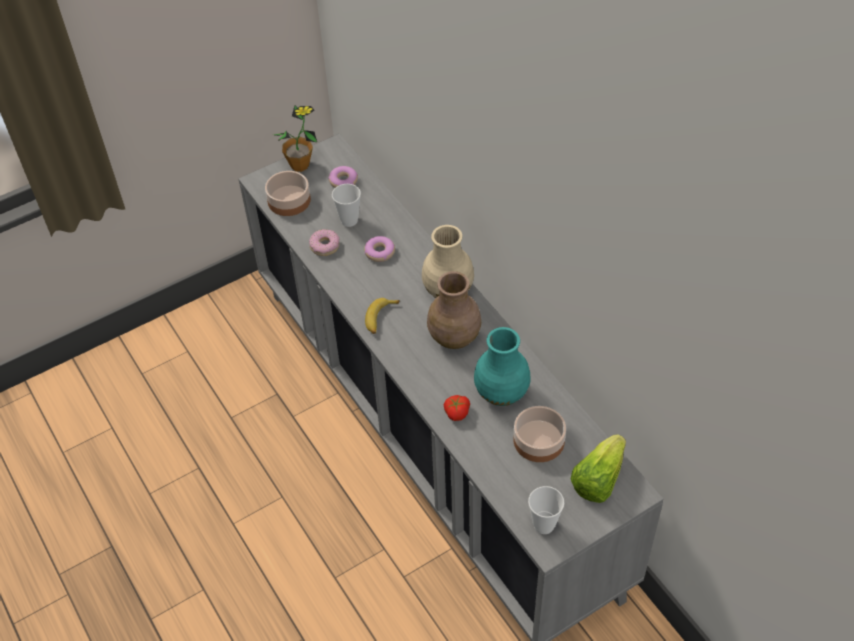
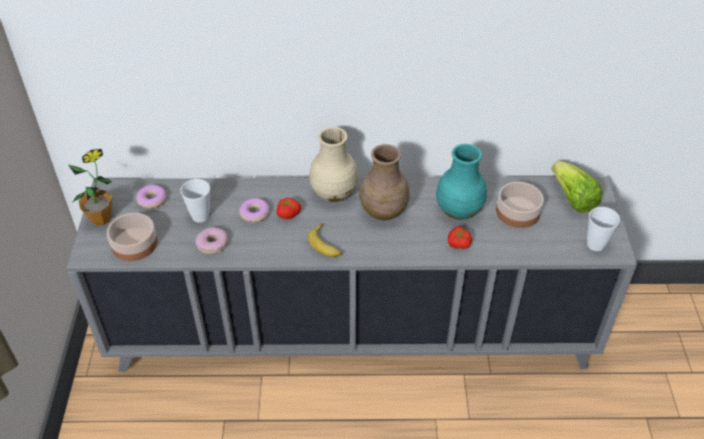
camera: 60 degrees left, 5 degrees down
none -> tomato [277,198,301,219]

